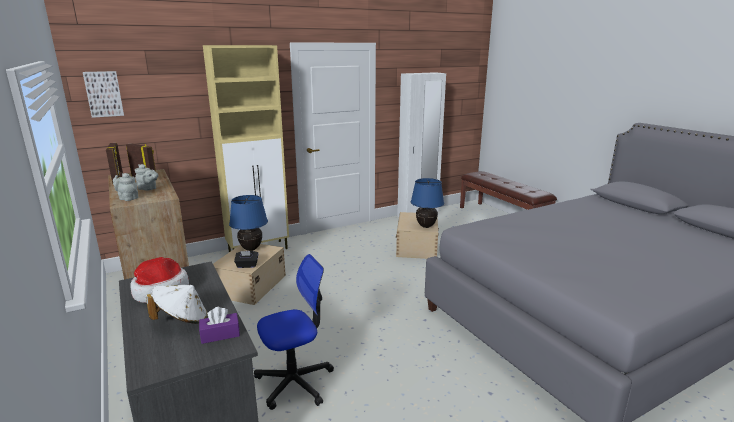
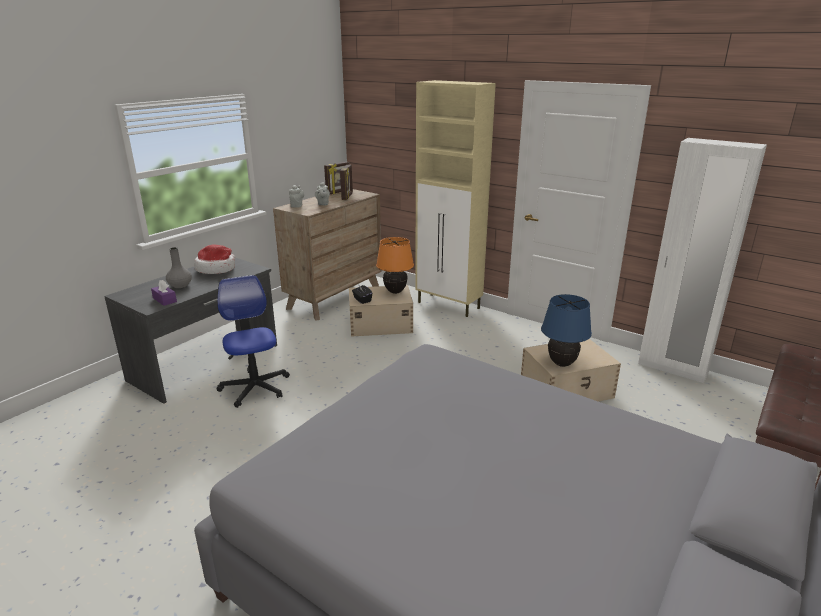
camera: 65 degrees right, 5 degrees up
picture [83,71,124,118] -> none
white hat [146,285,207,324] -> grey vase [166,247,192,288]
blue table lamp [229,195,268,251] -> orange table lamp [376,237,414,294]
office chair [254,254,334,410] -> office chair turned 150 degrees counterclockwise [216,275,290,408]

